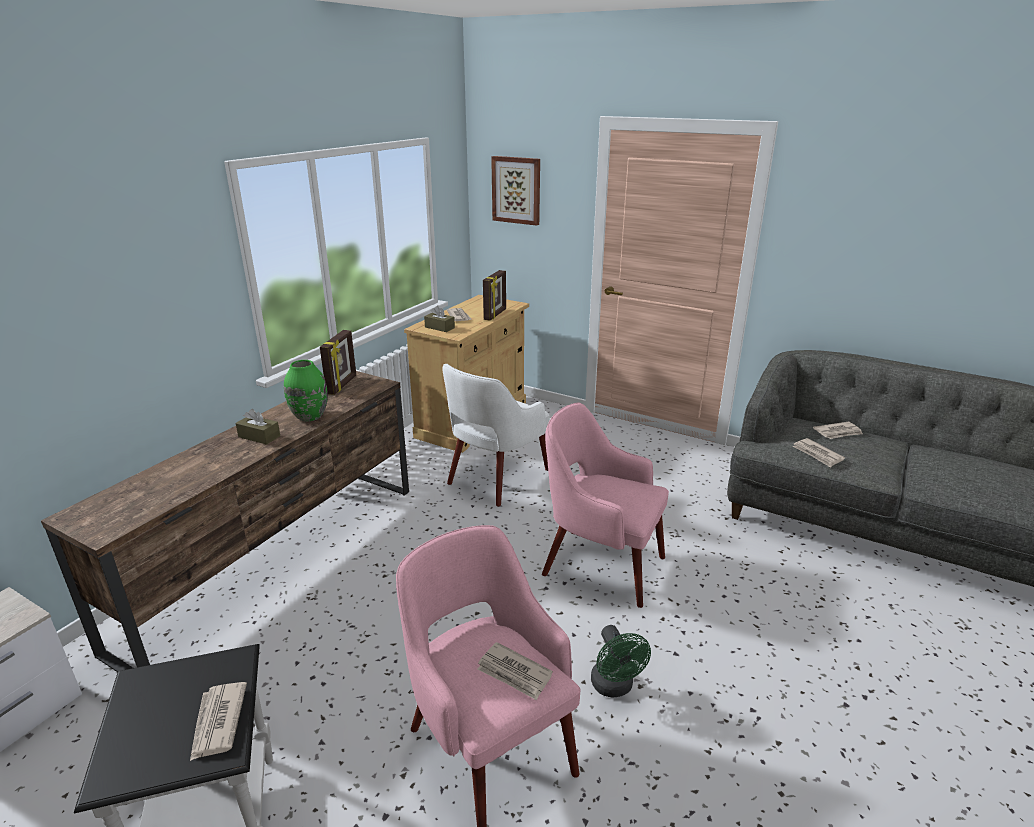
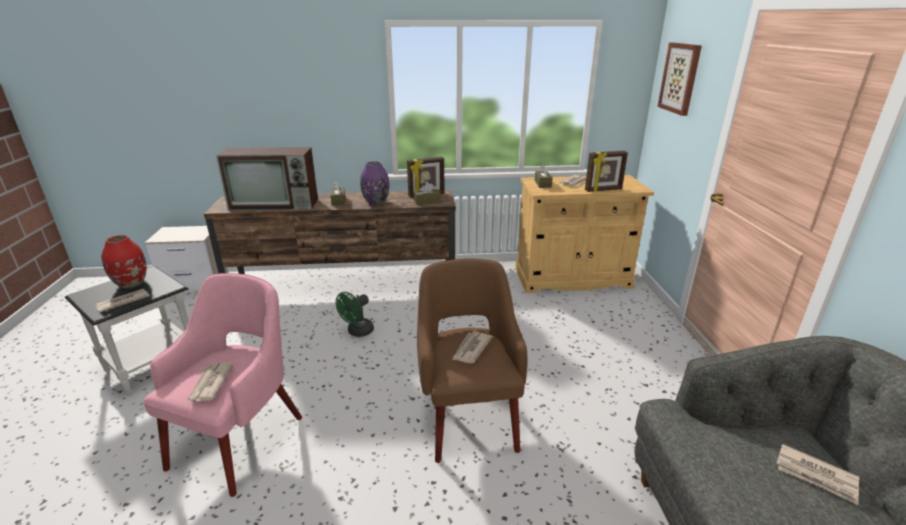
camera: 55 degrees right, 0 degrees up
green vase [284,360,328,422] -> purple vase [360,162,389,205]
white armchair [443,364,550,506] -> none
pink armchair [542,403,669,608] -> brown armchair [417,259,527,463]
green fan [591,625,651,698] -> green fan moved to [336,292,374,337]
newspaper [793,438,845,467] -> newspaper moved to [452,331,492,364]
none -> red vase [101,235,147,288]
none -> television [216,147,318,210]
none -> brown tissue box [414,182,441,205]

